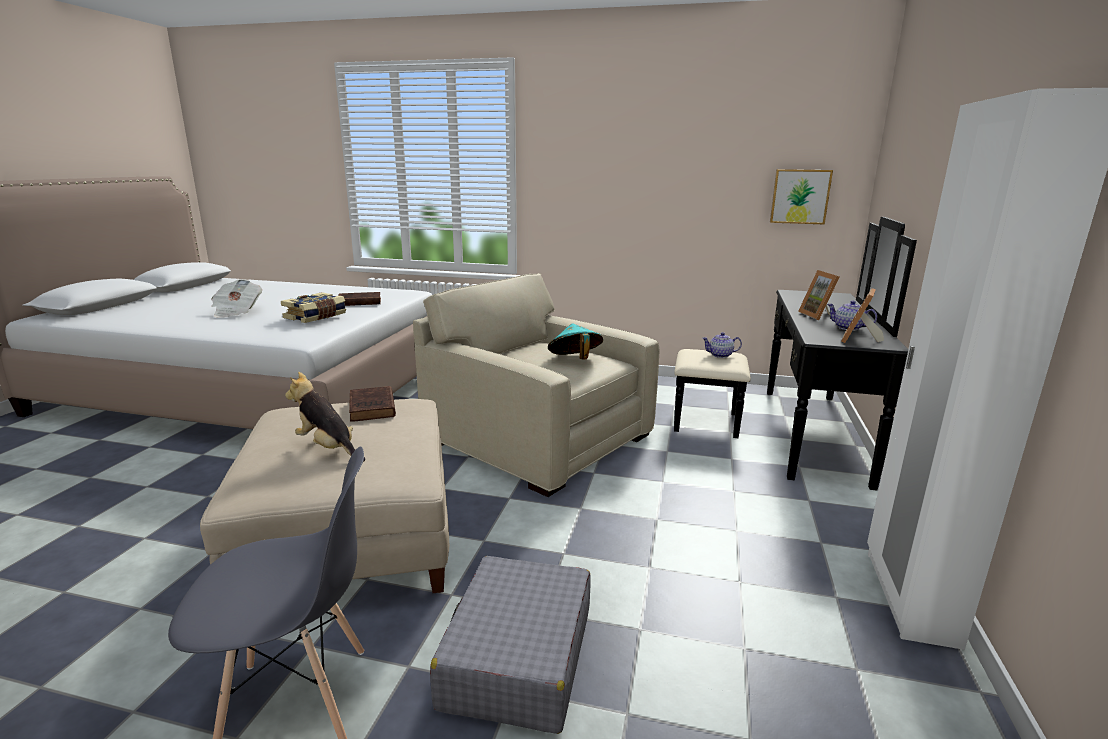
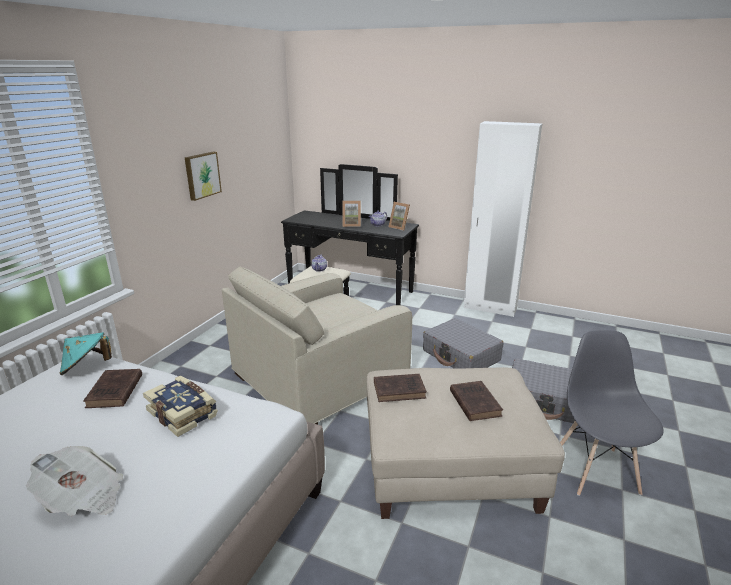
camera: 80 degrees left, 5 degrees up
plush toy [285,372,365,462] -> brown book [450,381,503,421]
turquoise hat [548,323,603,360] -> turquoise hat moved to [60,332,112,375]
picture [770,169,833,225] -> picture moved to [185,152,222,201]
none -> grey suitcase [423,318,503,369]

